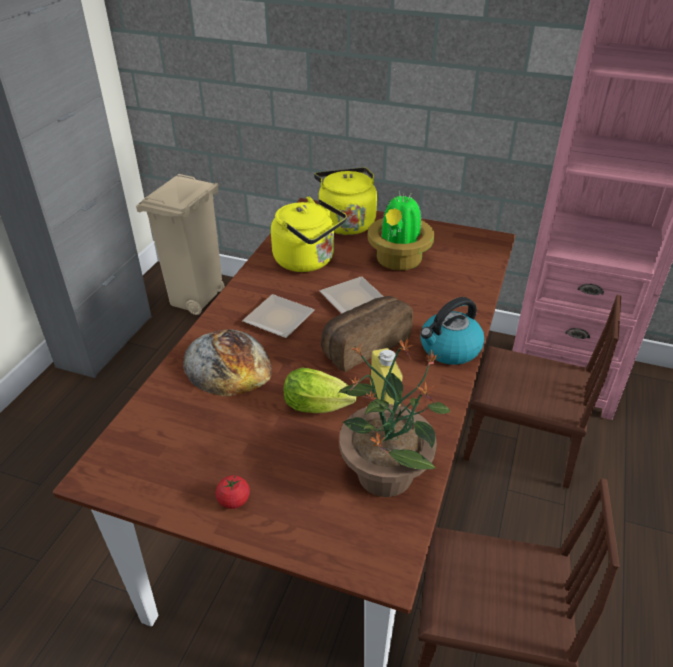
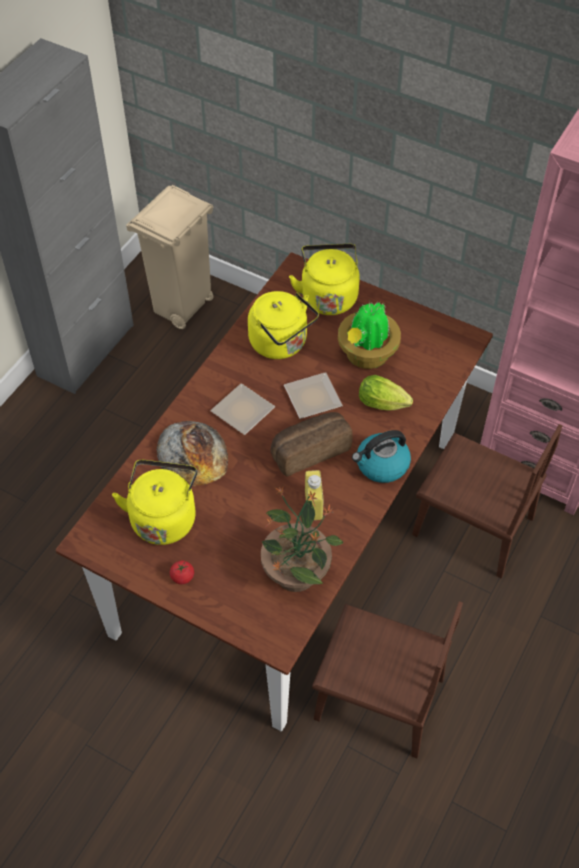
camera: 10 degrees right, 15 degrees up
lettuce [283,368,357,413] -> lettuce moved to [359,375,413,411]
none -> yellow kettle [112,460,197,545]

